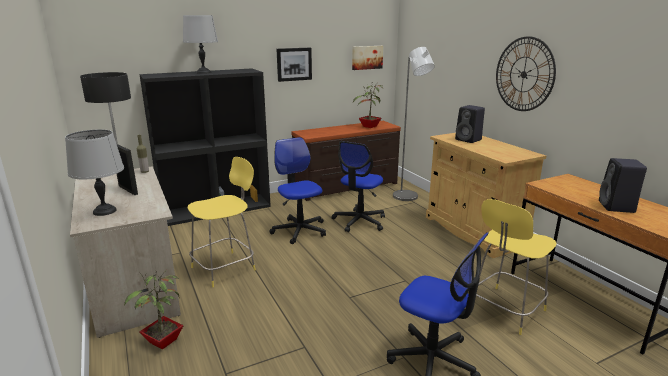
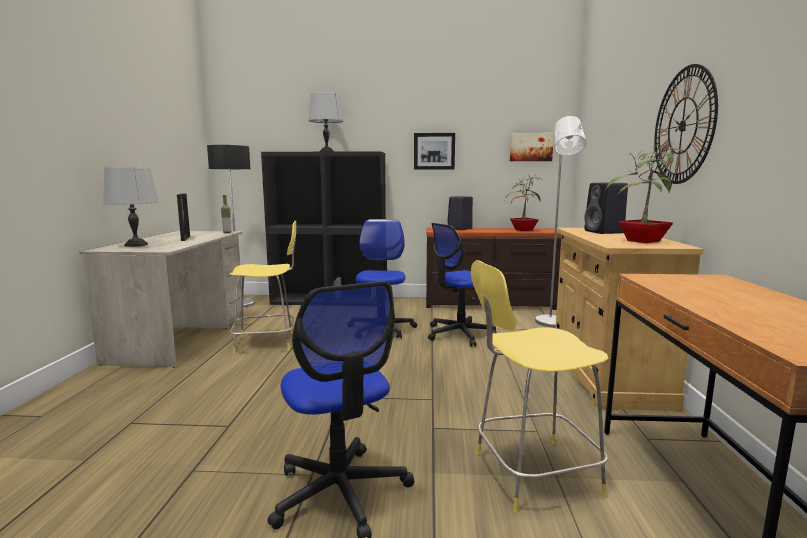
camera: 30 degrees right, 10 degrees down
potted plant [124,270,183,350] -> potted plant moved to [606,144,686,243]
black speaker [599,158,647,213] -> black speaker moved to [447,196,473,230]

